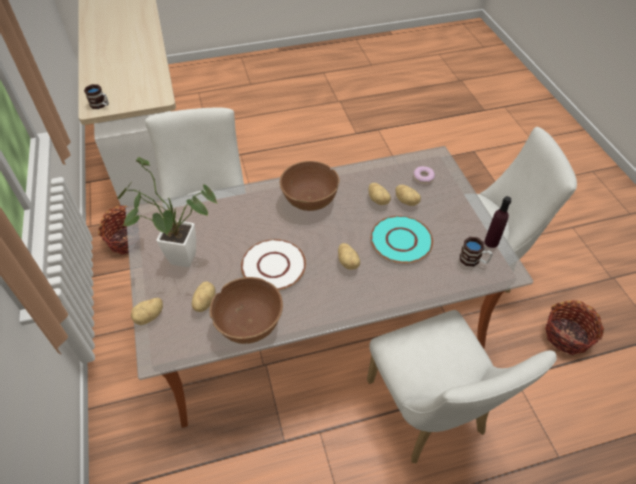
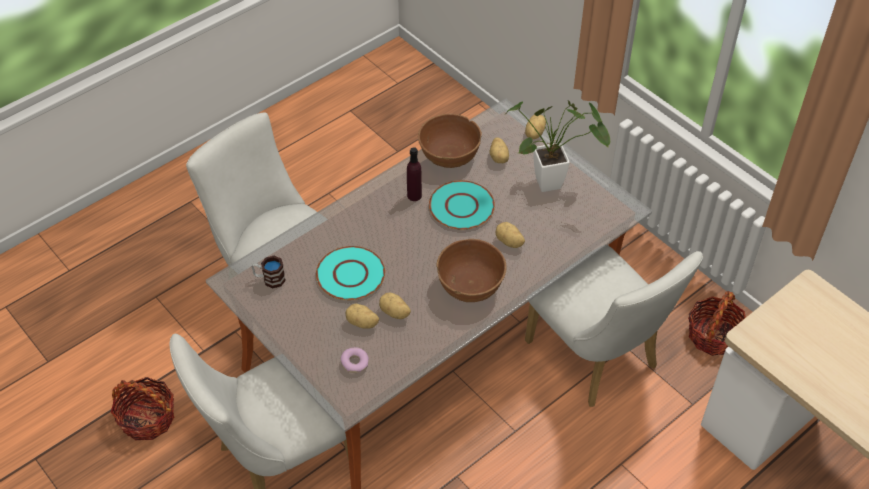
camera: 155 degrees right, 0 degrees up
mug [84,84,109,109] -> none
white plate [241,239,306,290] -> turquoise plate [429,180,495,230]
potato [338,243,360,270] -> potato moved to [495,222,525,248]
purple bottle [484,196,511,248] -> purple bottle moved to [407,147,422,201]

